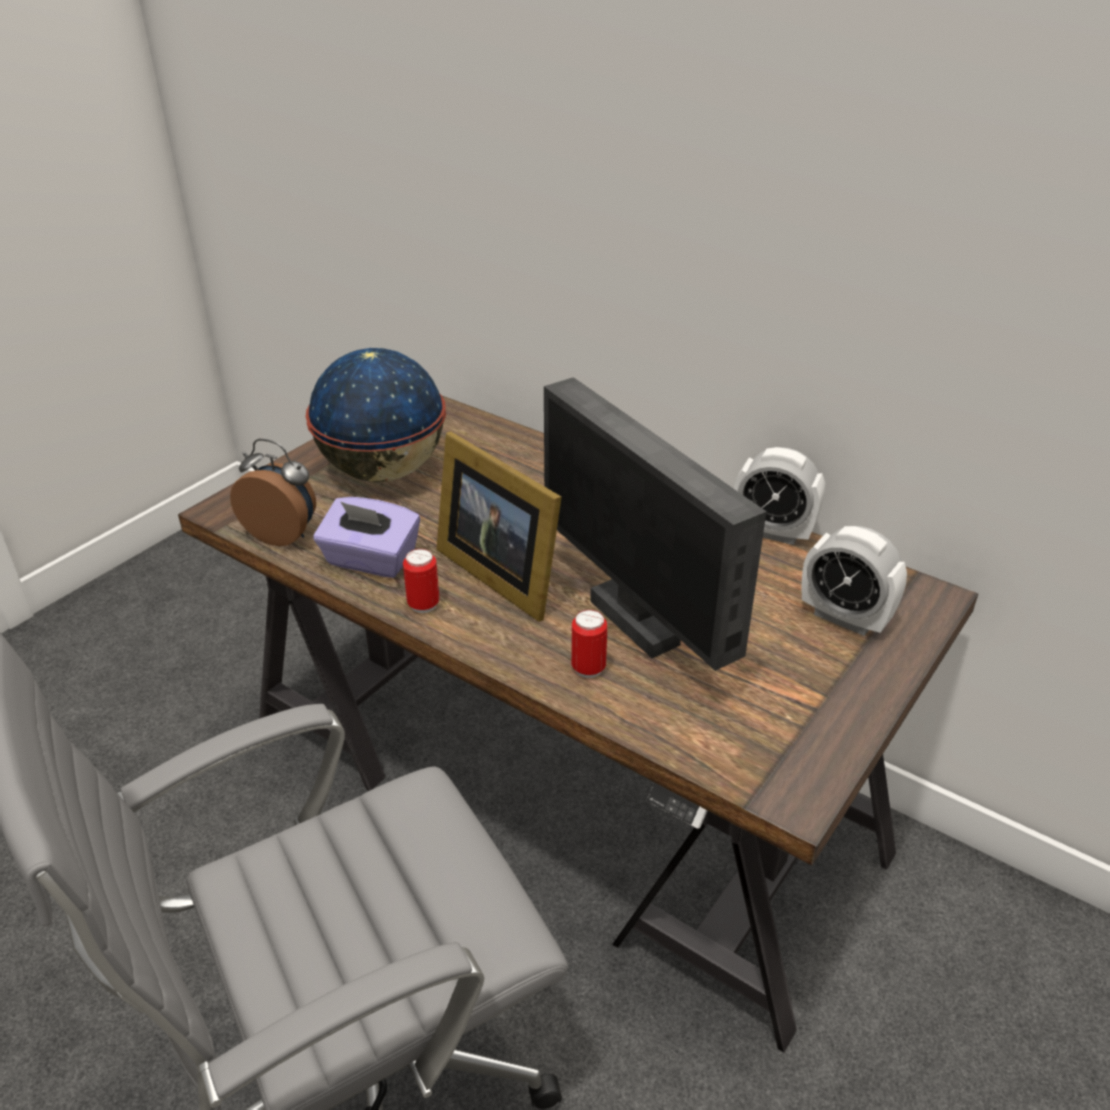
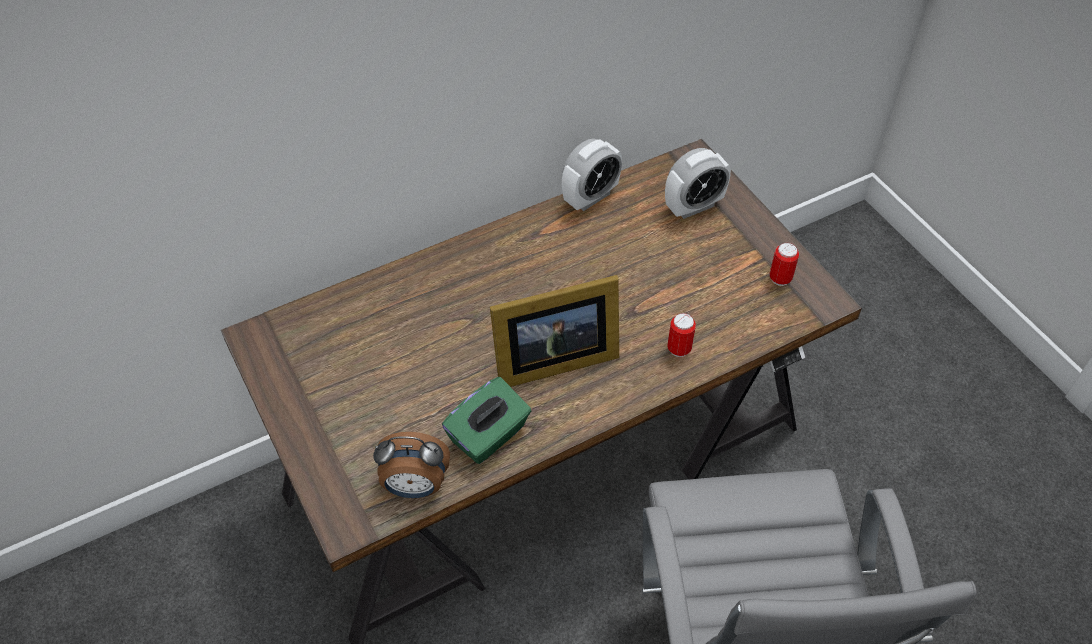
camera: 65 degrees left, 15 degrees up
alarm clock [230,439,316,546] -> alarm clock turned 135 degrees counterclockwise [373,432,450,498]
globe [306,348,446,482] -> none
purple tissue box [313,497,420,578] -> green tissue box [442,377,531,464]
can [403,549,440,613] -> can moved to [769,242,799,286]
monitor [544,377,767,671] -> none

